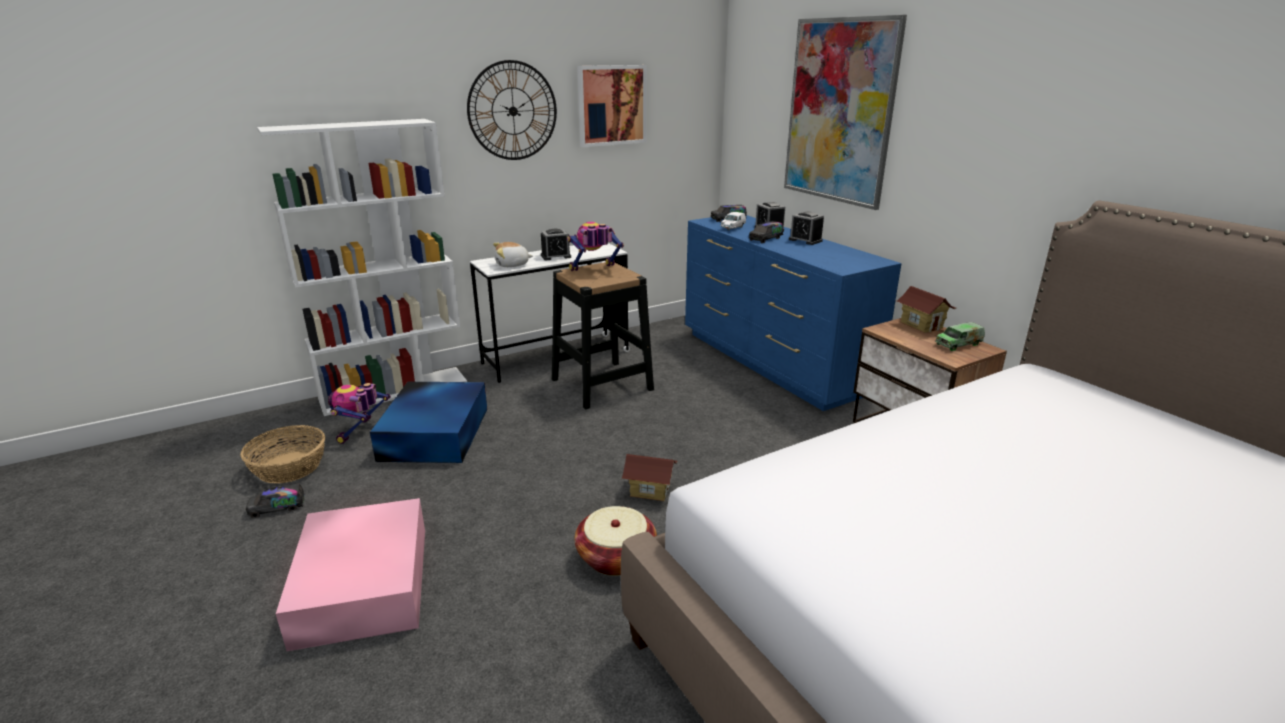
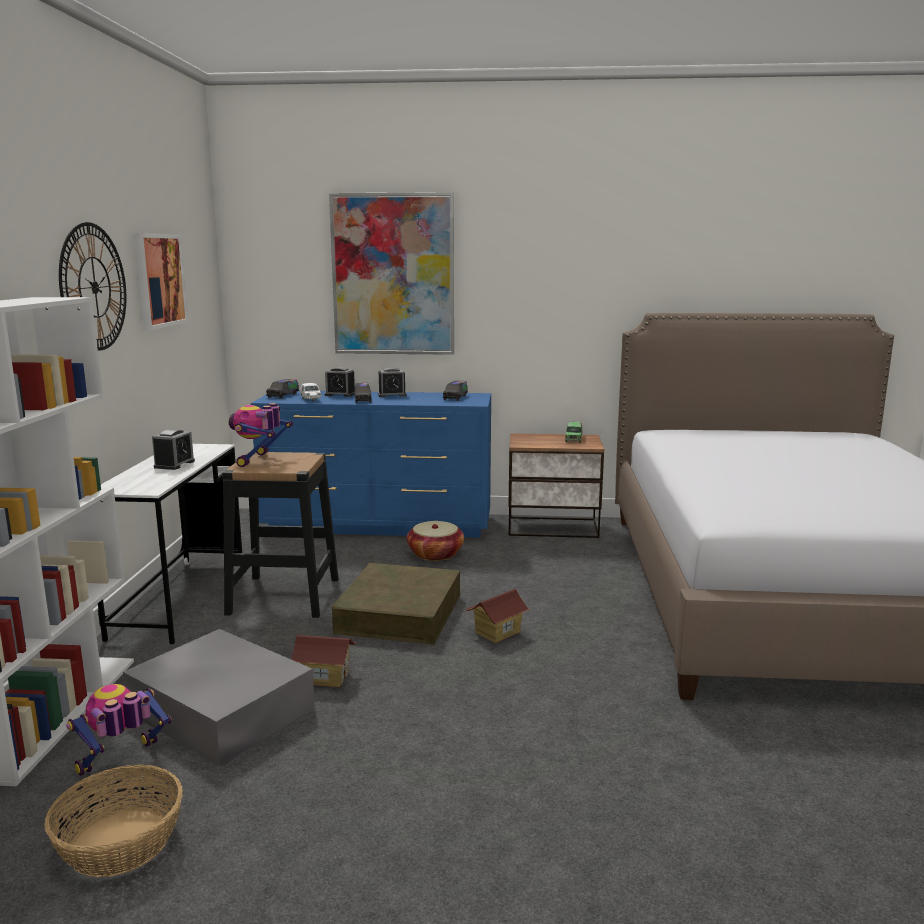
camera: 55 degrees left, 10 degrees down
toy truck [246,483,305,518] -> toy truck moved to [443,381,468,401]
pink storage box [276,498,425,651] -> none
toy robot [328,383,390,444] -> toy robot turned 90 degrees clockwise [66,684,172,776]
blue storage box [370,382,487,463] -> grey storage box [123,629,315,766]
plush toy [493,242,533,267] -> none
basket [574,506,657,576] -> basket moved to [407,521,464,561]
toy house [897,286,956,333] -> toy house moved to [291,635,357,687]
none -> brown storage box [332,563,460,645]

